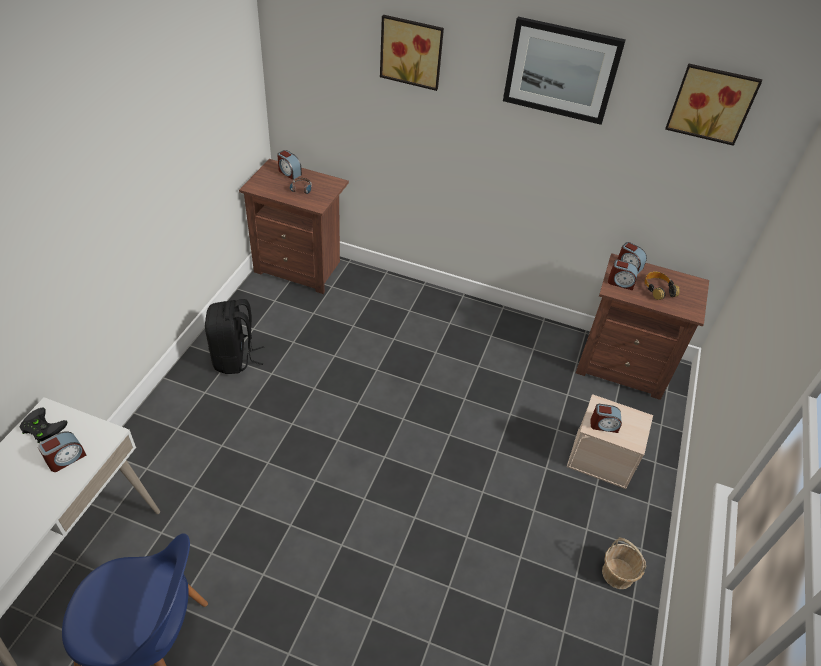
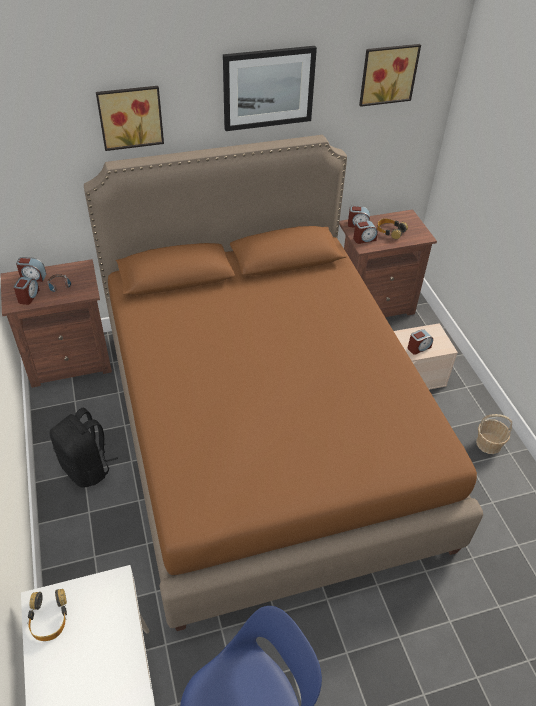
camera: 35 degrees left, 0 degrees up
black game controller [19,407,68,443] -> headphones [28,589,67,641]
alarm clock [38,431,86,472] -> alarm clock moved to [13,277,39,305]
none -> brown bed [84,135,483,631]

